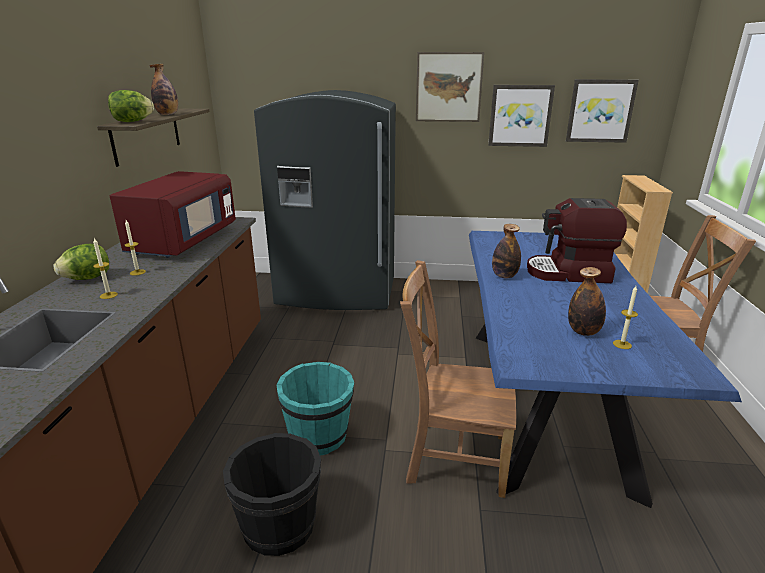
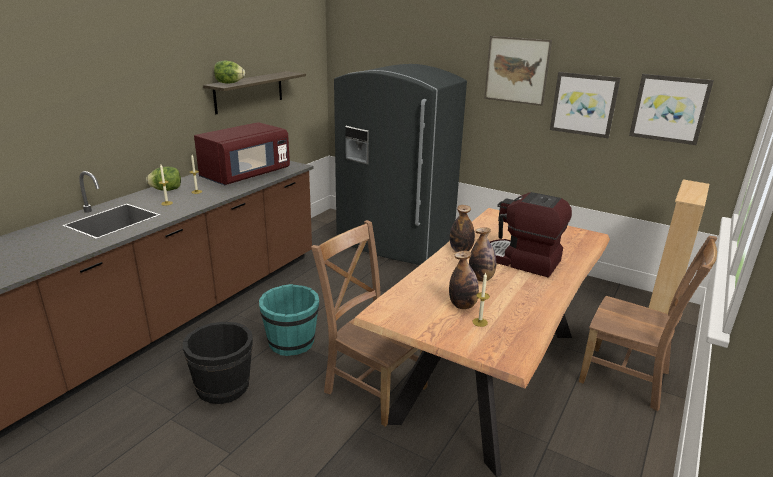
camera: 25 degrees right, 0 degrees up
bottle [149,64,178,115] -> bottle moved to [469,228,496,281]
blue dining table [469,231,742,508] -> brown dining table [351,208,610,477]

